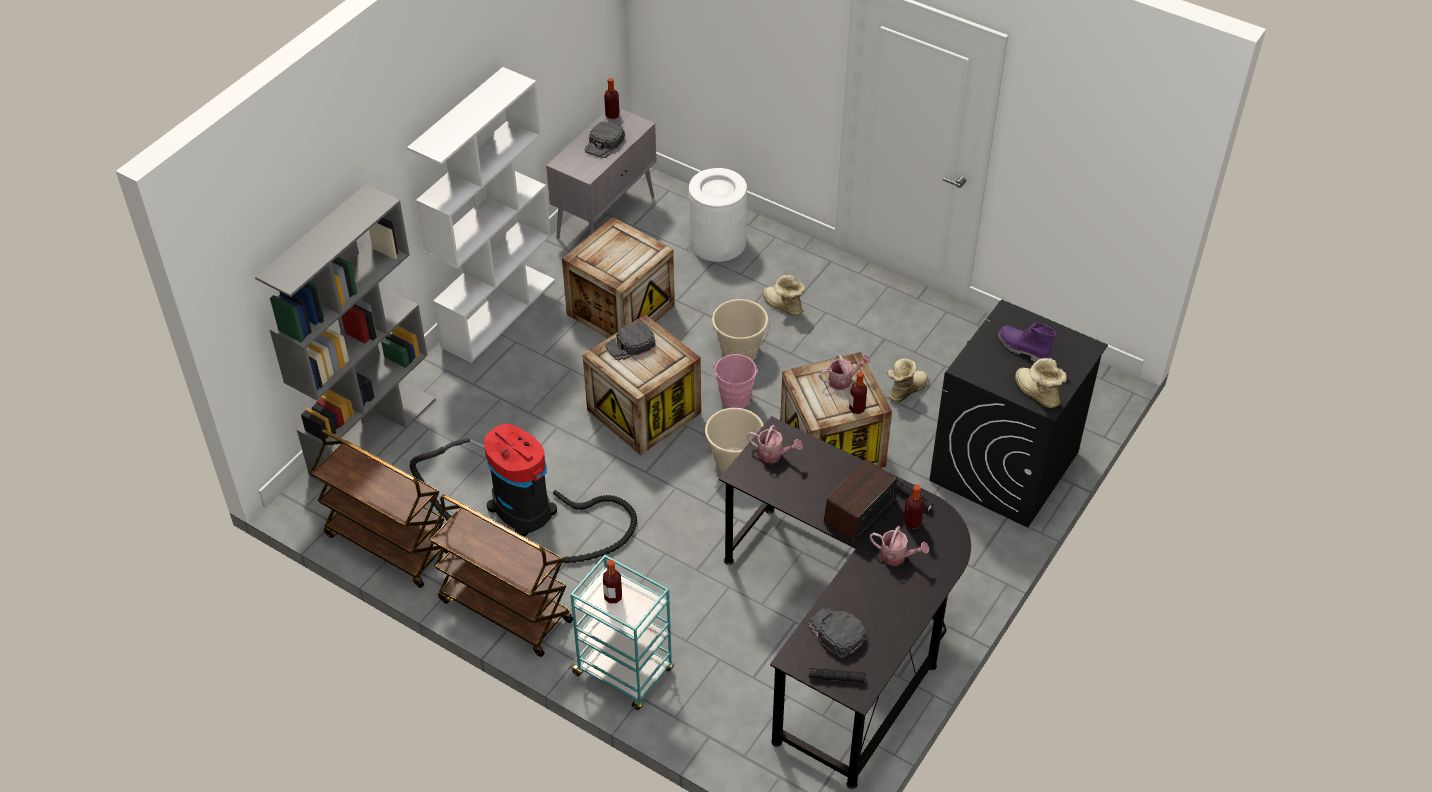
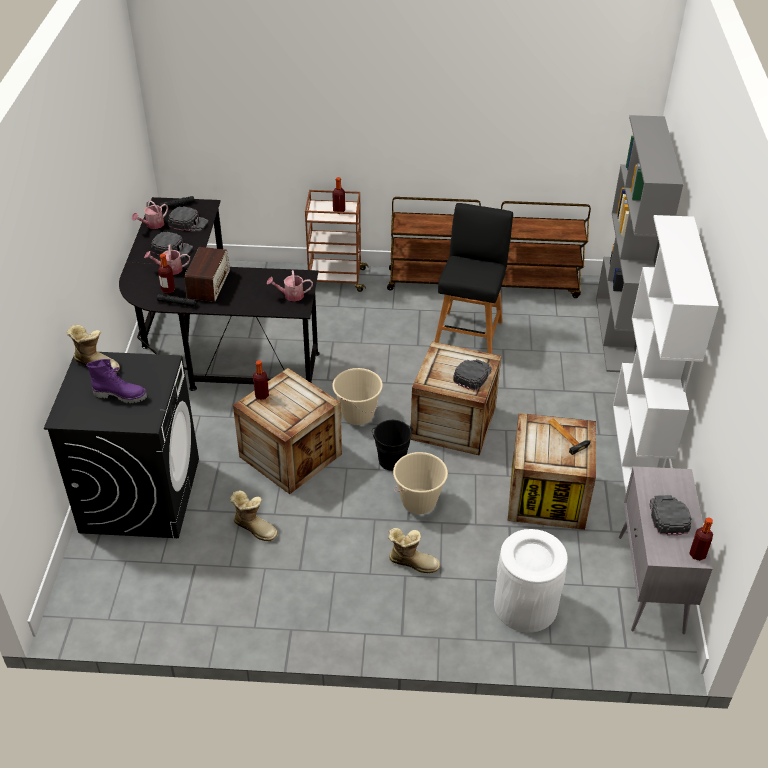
camera: 150 degrees right, 5 degrees down
vacuum cleaner [410,424,637,563] -> black stool [434,203,513,354]
turquoise cart [569,555,674,710] -> brown cart [305,190,369,292]
pink bucket [713,354,758,409] -> black bucket [372,420,413,471]
watering can [819,354,871,390] -> watering can moved to [132,200,168,229]
boot [887,358,929,403] -> boot turned 75 degrees counterclockwise [230,491,278,541]
none -> black cap [151,232,193,259]
none -> hammer [548,419,591,455]

